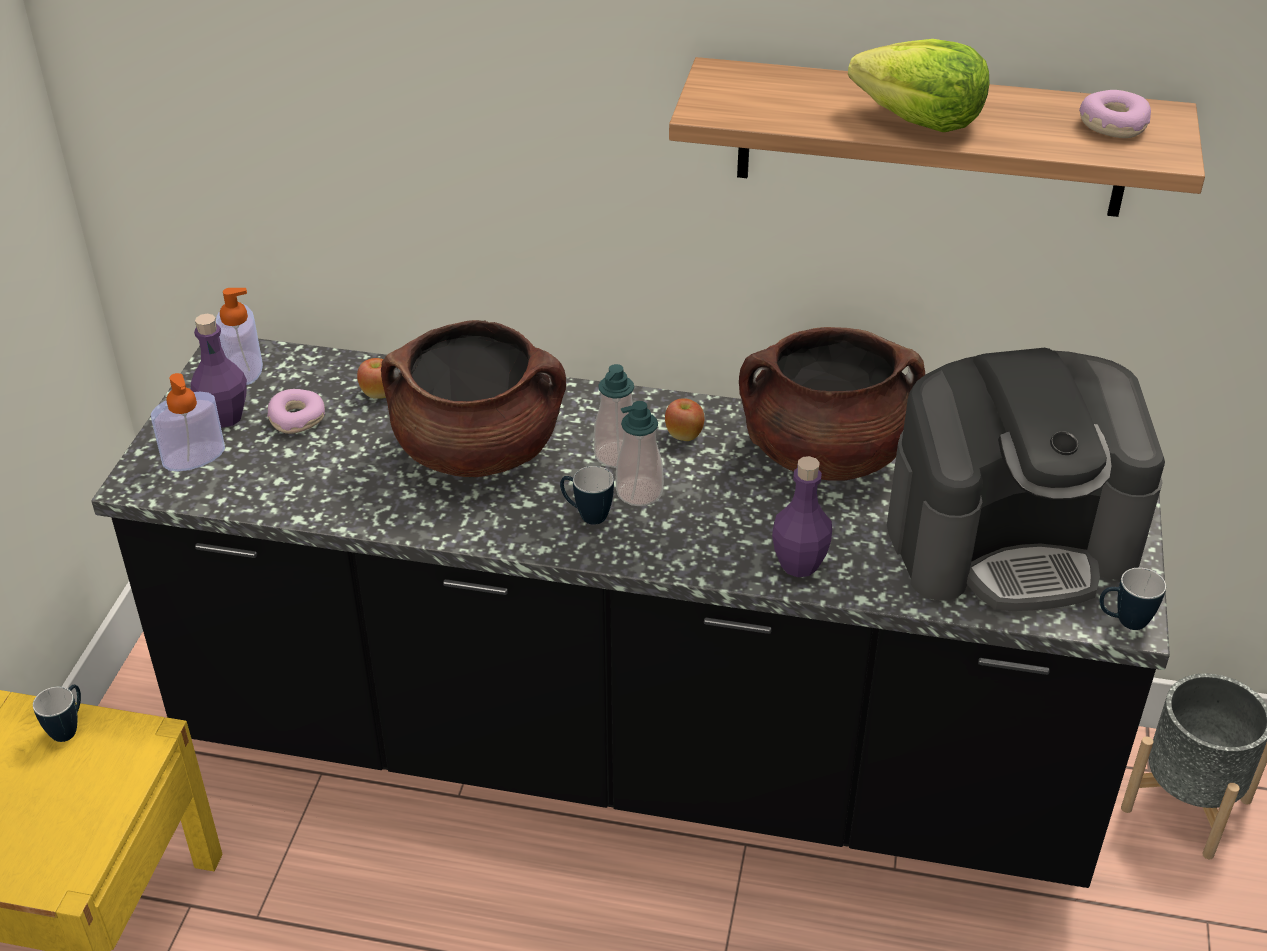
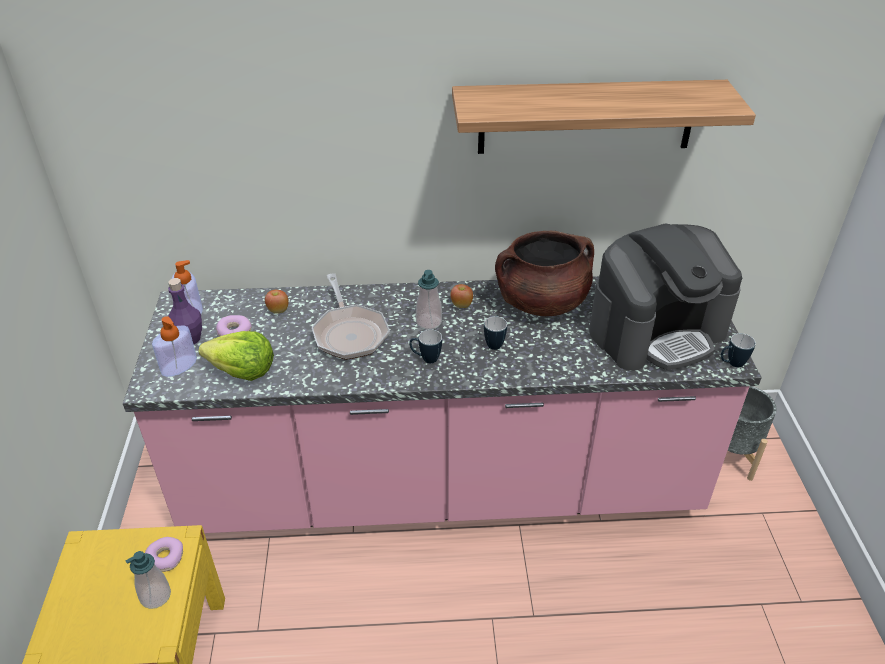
camera: 15 degrees left, 0 degrees up
mug [33,685,81,742] -> mug moved to [484,316,507,350]
black counter [91,339,1170,888] -> pink counter [123,276,761,533]
brown cooking pot [381,320,566,477] -> frying pan [312,273,390,360]
soap dispenser [616,401,664,506] -> soap dispenser moved to [126,551,171,609]
purple bottle [772,456,832,577] -> none
lettuce [848,39,990,132] -> lettuce moved to [198,331,274,381]
donut [1079,90,1151,138] -> donut moved to [145,537,183,572]

